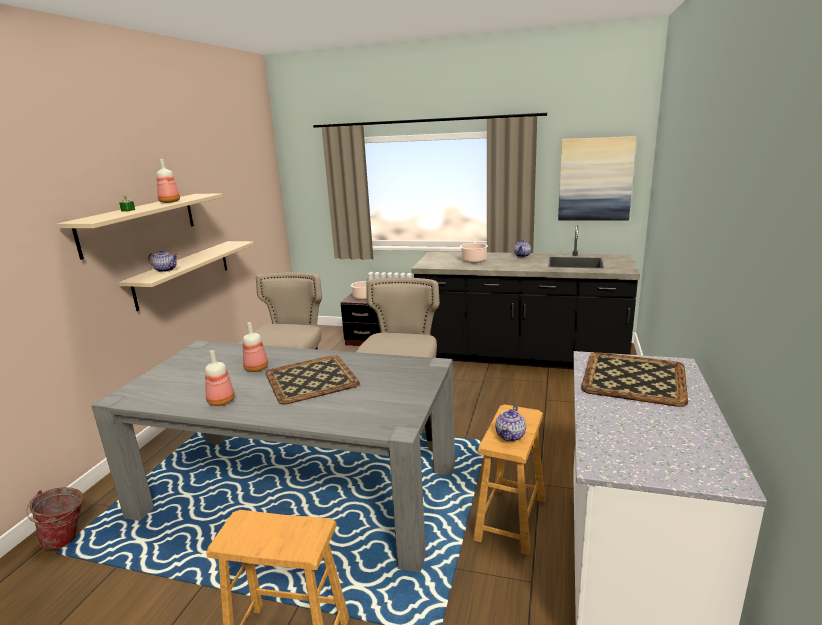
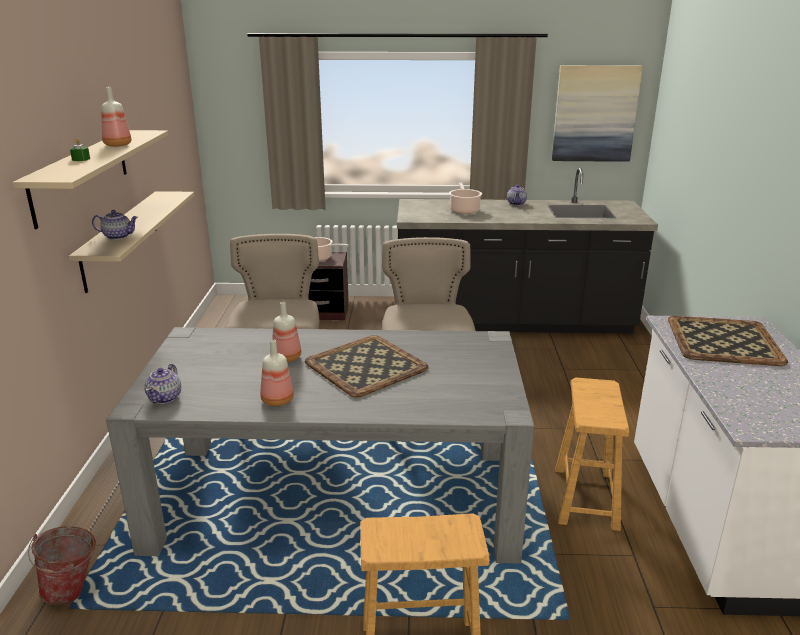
camera: 15 degrees left, 5 degrees up
teapot [495,406,526,441] -> teapot moved to [144,364,181,404]

